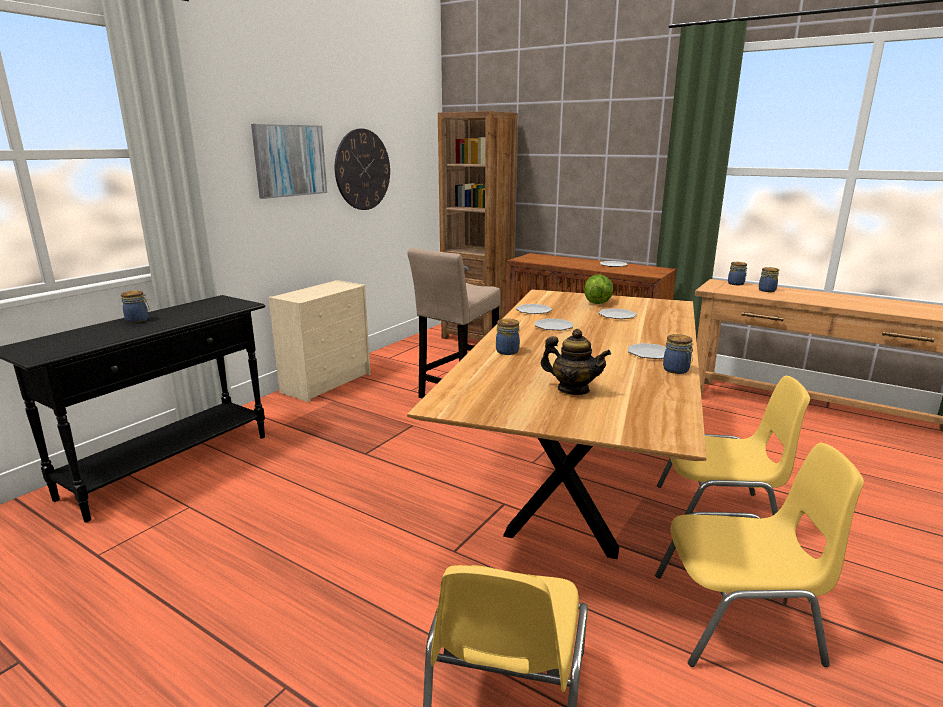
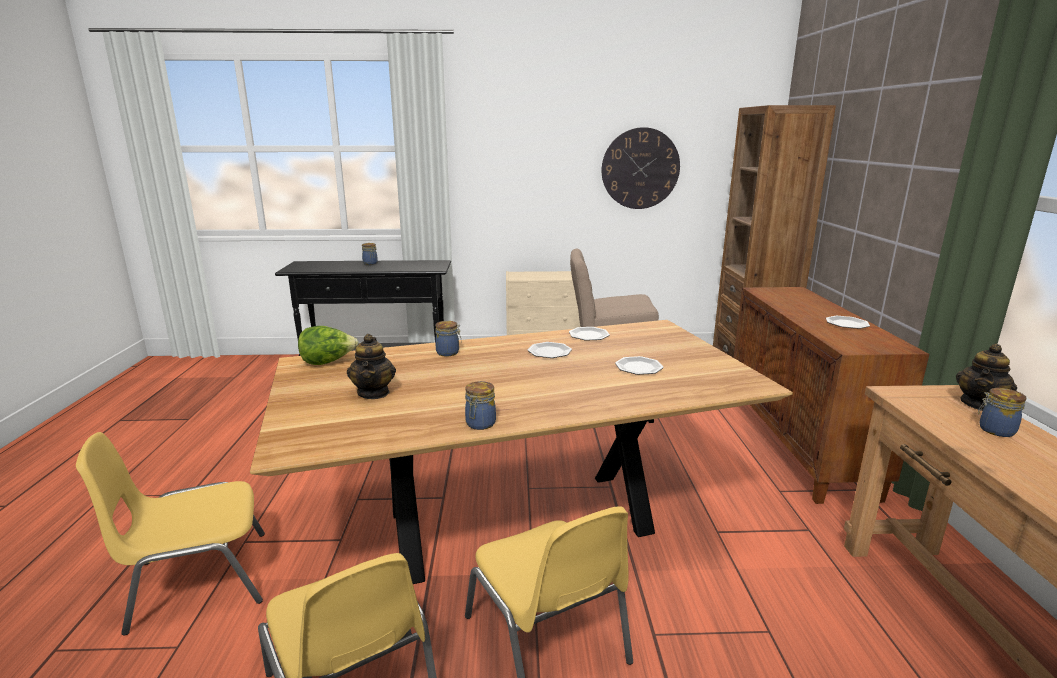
camera: 55 degrees right, 0 degrees up
picture [251,124,327,199] -> none
lettuce [584,275,613,304] -> lettuce moved to [298,326,359,365]
plate [628,343,667,359] -> none
jar [728,262,748,285] -> teapot [956,343,1017,411]

